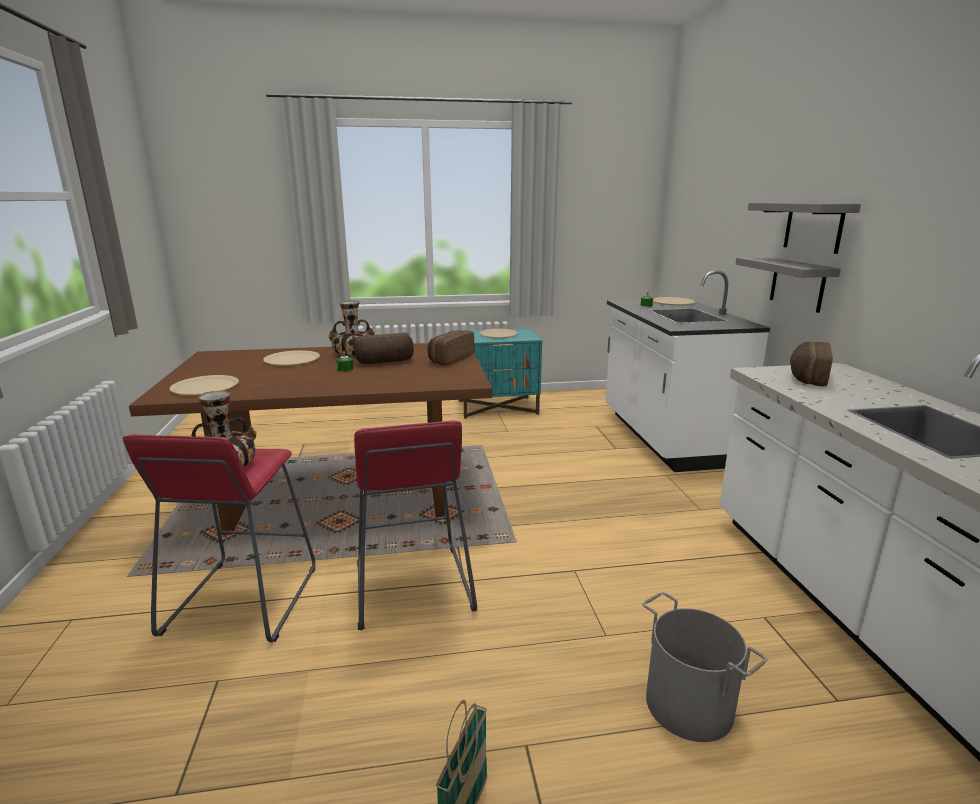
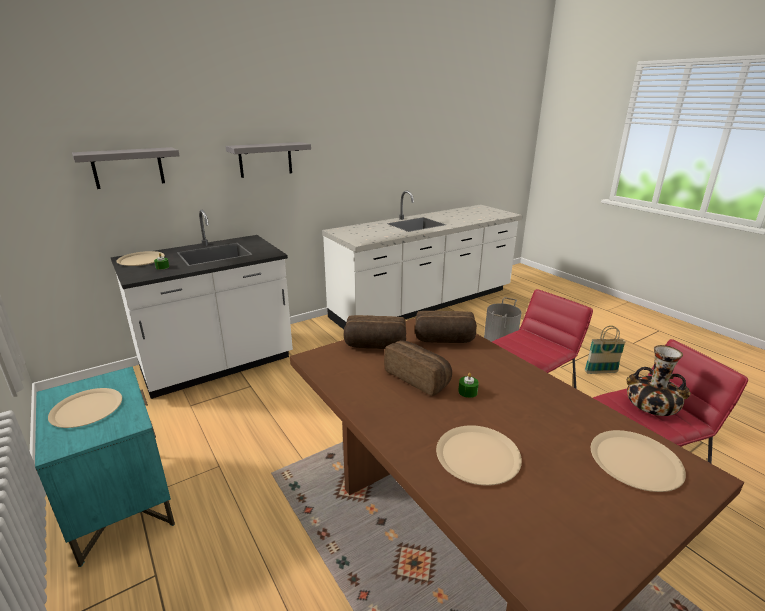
camera: 115 degrees left, 5 degrees up
vase [328,301,375,357] -> none
grey shelf [736,257,841,313] -> grey shelf moved to [72,147,180,189]
bread [790,341,833,386] -> bread moved to [415,311,477,343]

